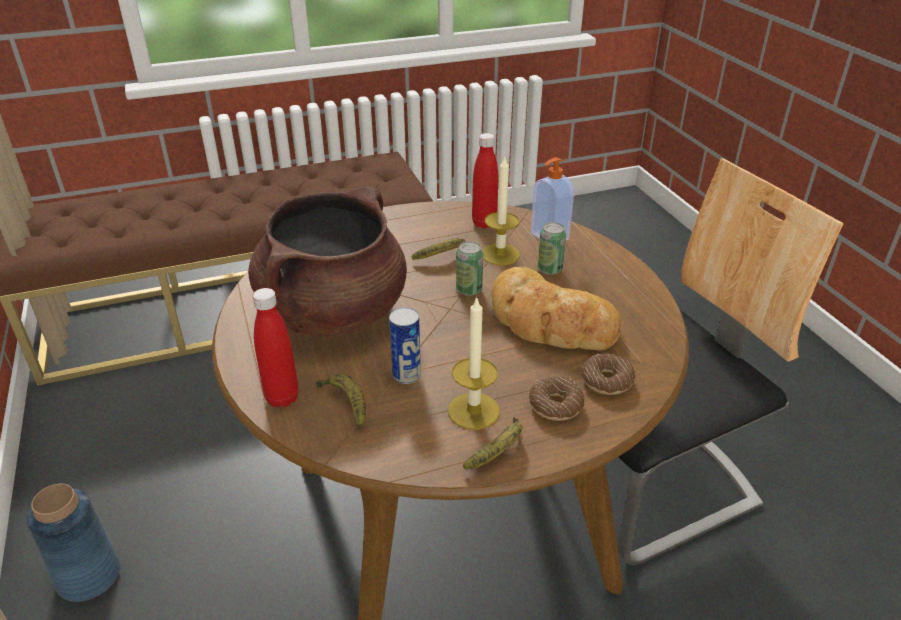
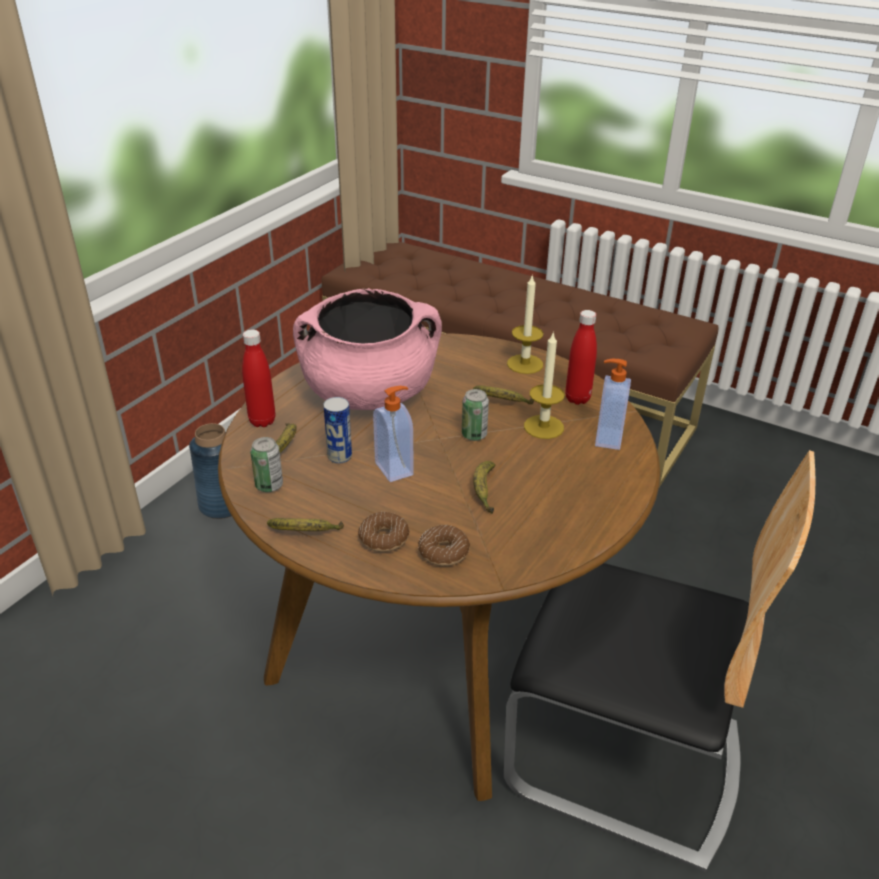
camera: 50 degrees right, 0 degrees up
brown cooking pot [248,187,407,337] -> pink cooking pot [293,288,442,410]
candle [448,296,500,430] -> candle moved to [507,274,543,374]
bread [491,267,623,350] -> banana [473,461,496,514]
can [537,222,566,275] -> can moved to [250,437,283,492]
none -> soap dispenser [373,386,414,482]

